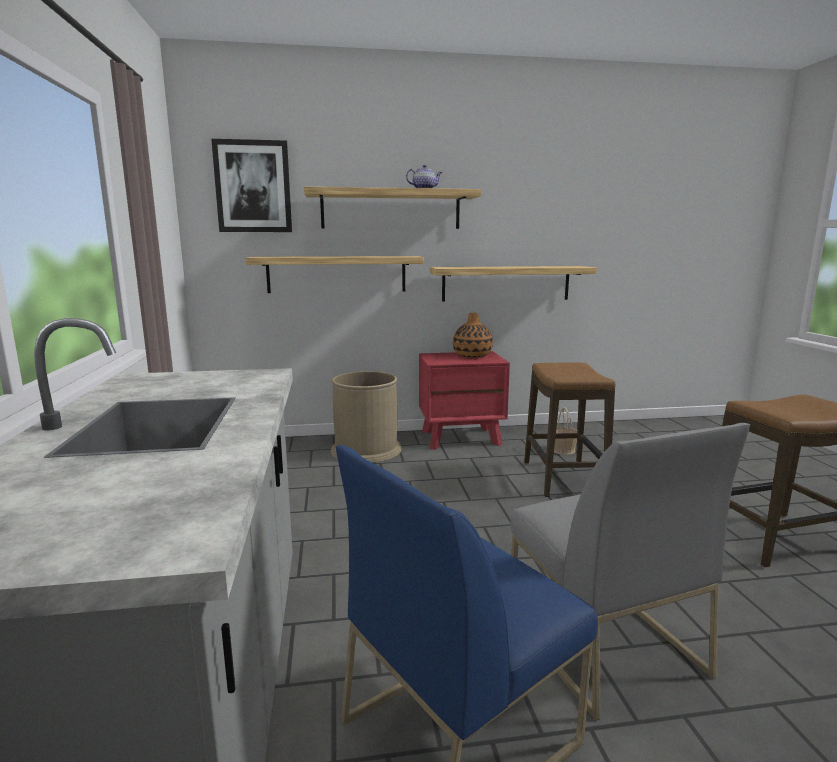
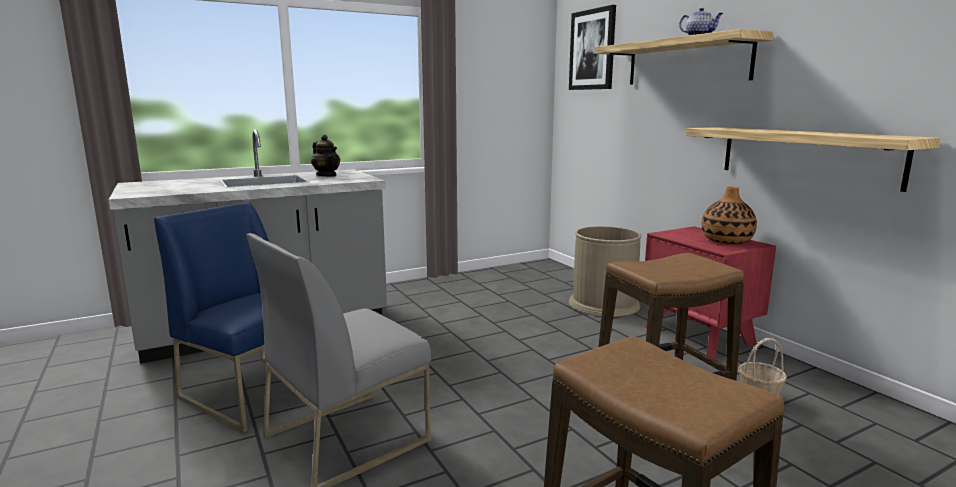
camera: 70 degrees right, 0 degrees up
shelf [246,256,424,293] -> none
none -> teapot [311,135,340,176]

